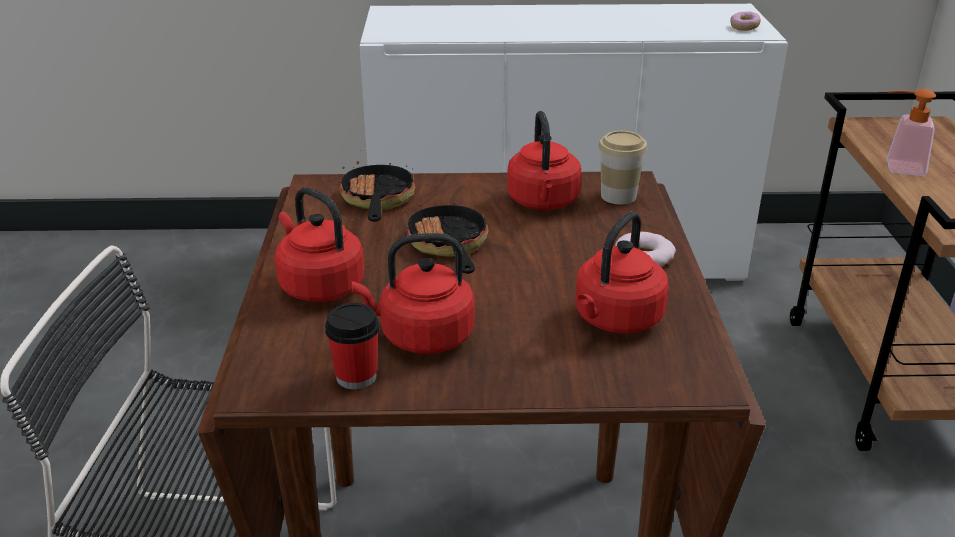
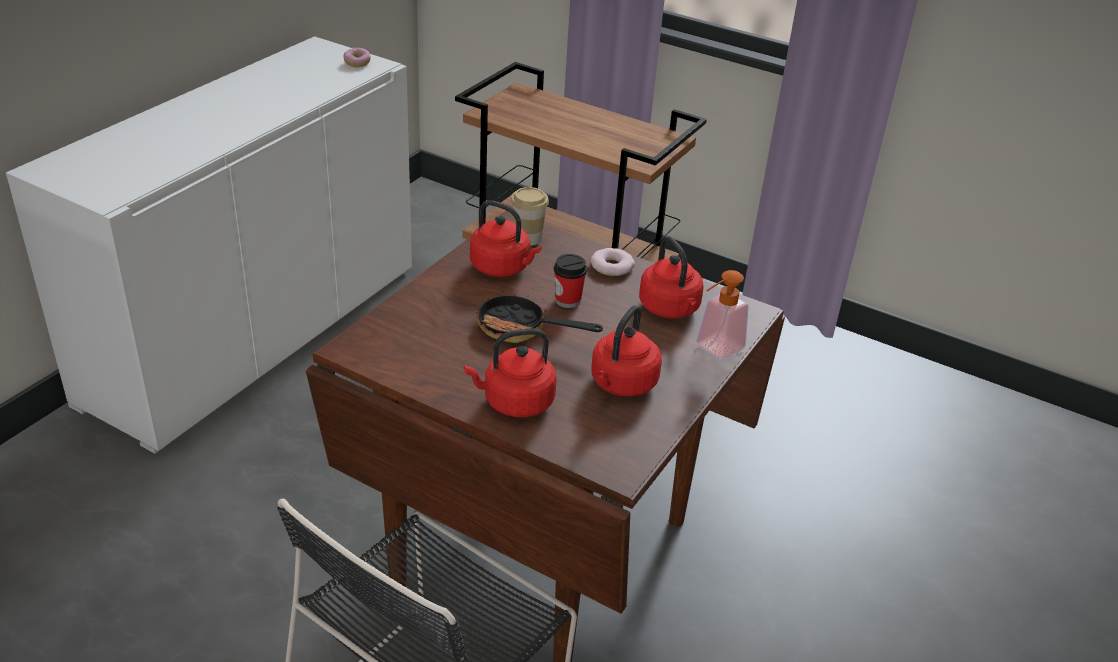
camera: 60 degrees left, 5 degrees up
cup [325,303,379,389] -> cup moved to [554,254,587,308]
frying pan [339,161,415,222] -> none
soap dispenser [887,89,936,176] -> soap dispenser moved to [696,270,749,360]

